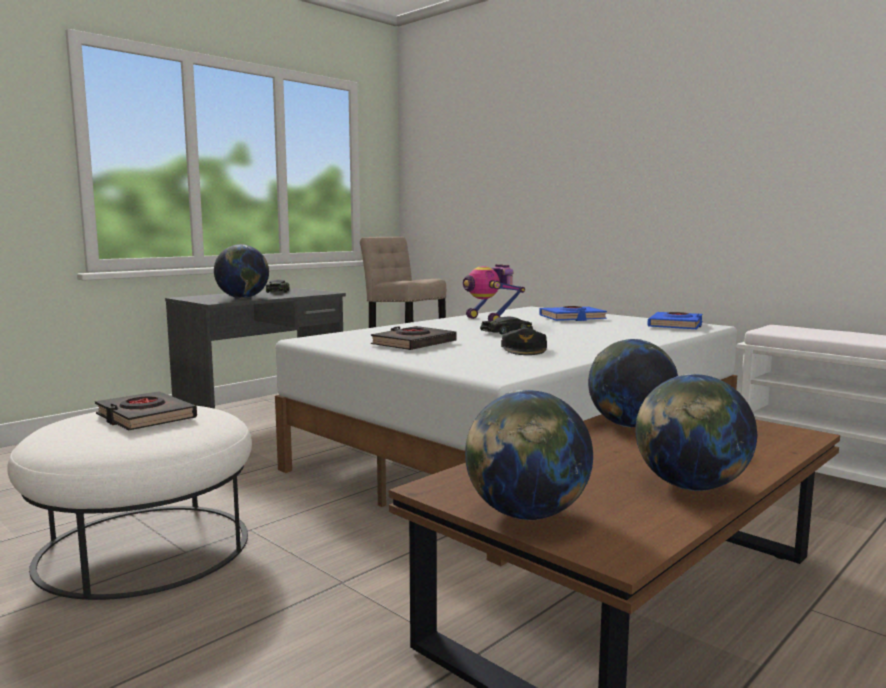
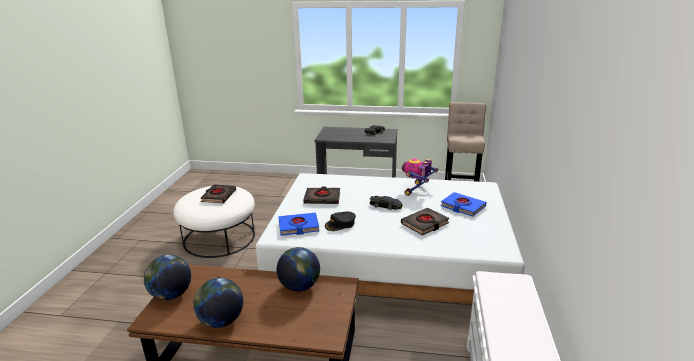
camera: 55 degrees right, 15 degrees up
globe [214,244,269,299] -> none
blue book [647,312,702,329] -> blue book moved to [278,213,319,236]
none -> black book [401,208,449,235]

